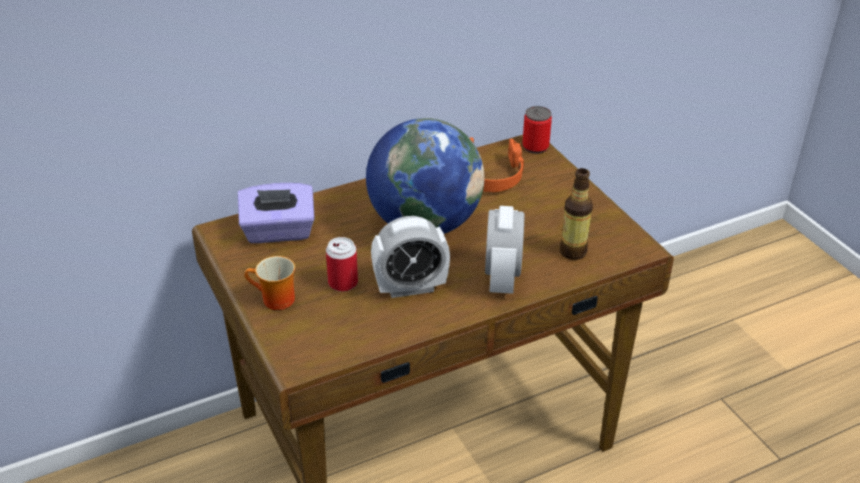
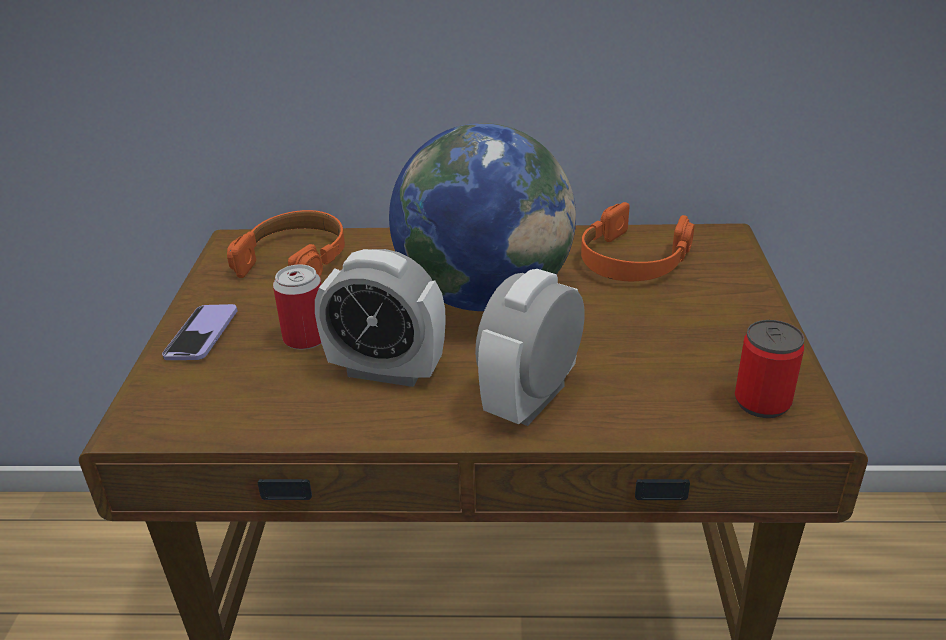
camera: 30 degrees right, 5 degrees down
purple tissue box [238,183,315,243] -> orange headphones [227,210,345,278]
mug [244,256,295,310] -> phone [162,304,238,360]
can [522,106,552,154] -> can moved to [735,320,804,418]
bottle [560,168,593,260] -> none

